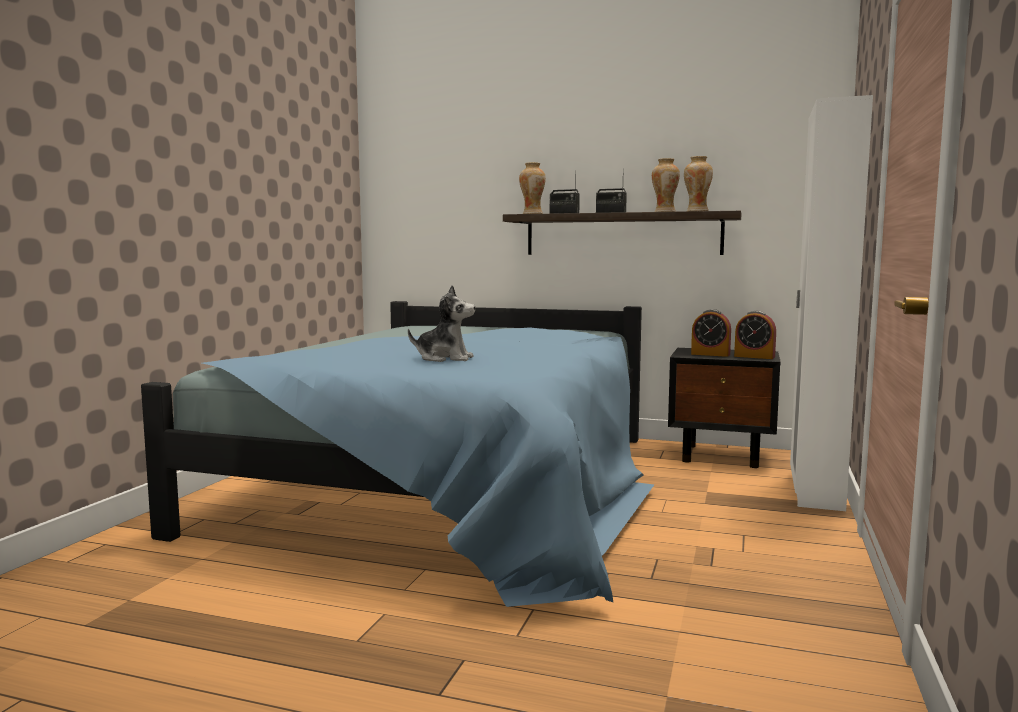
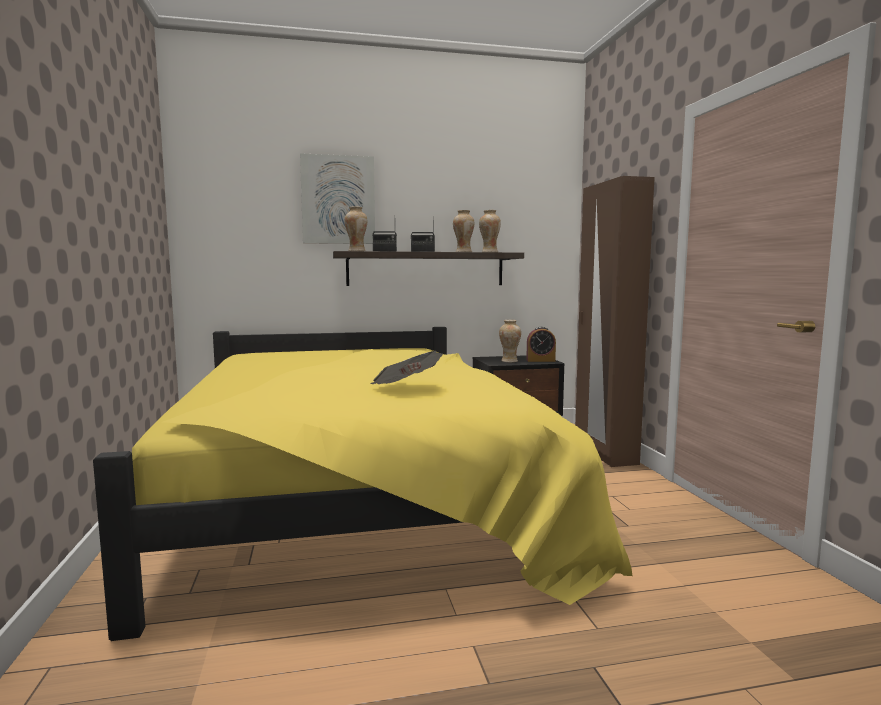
camera: 30 degrees left, 0 degrees up
blue bed [141,301,654,607] -> yellow bed [93,327,632,641]
plush toy [408,285,476,362] -> newspaper [371,351,443,384]
alarm clock [691,309,731,357] -> vase [499,320,521,362]
white wardrobe [790,95,873,511] -> brown wardrobe [575,176,655,467]
none -> picture [300,153,375,244]

